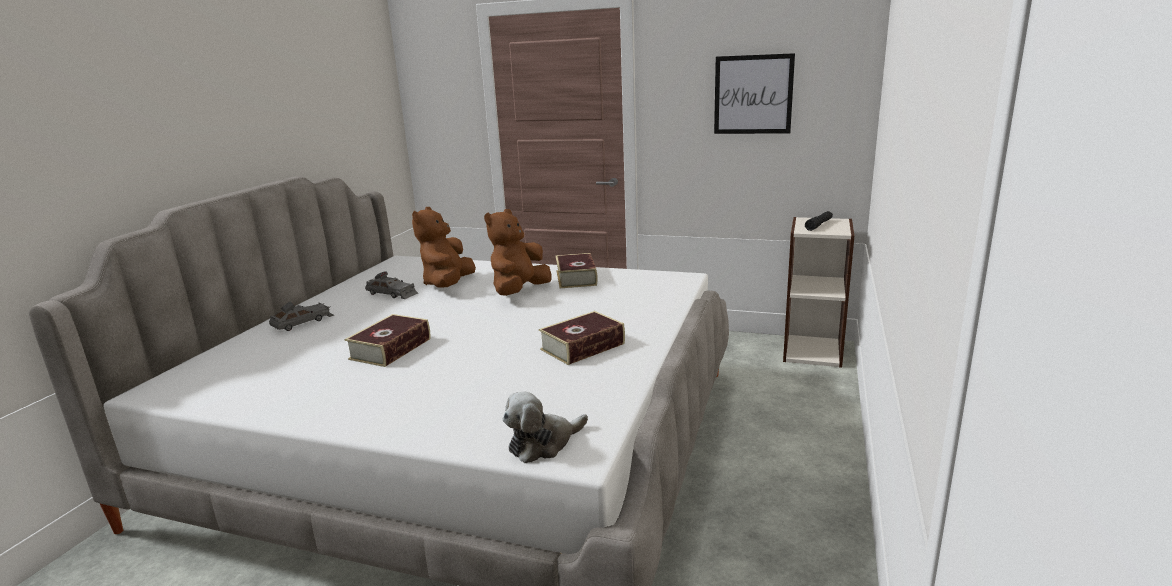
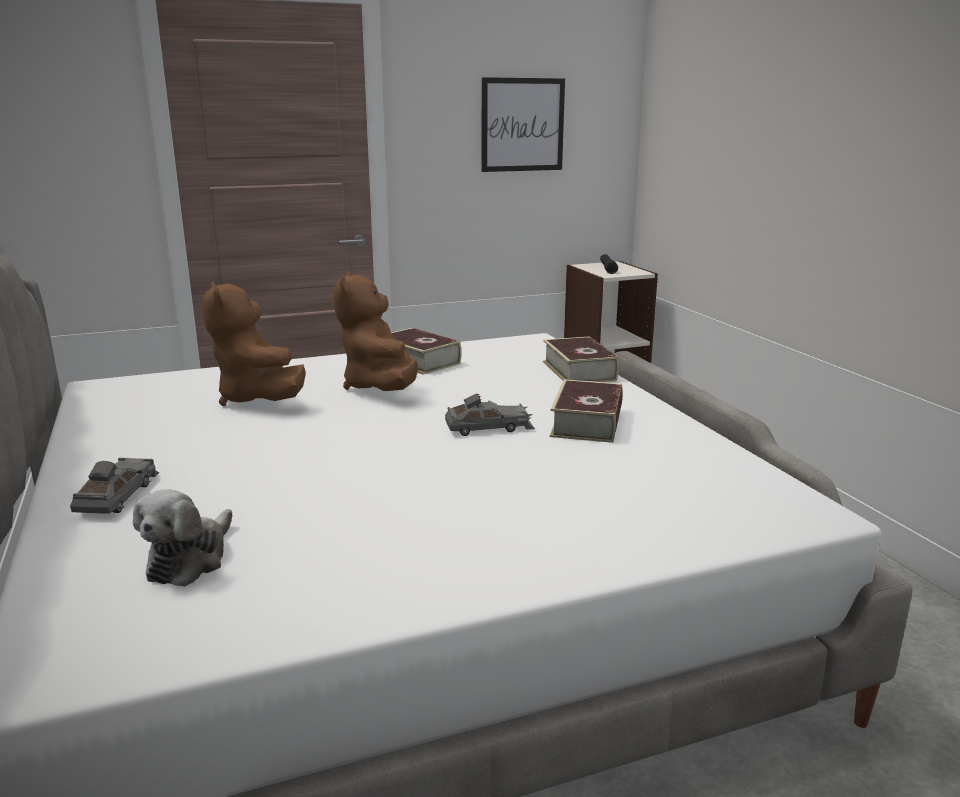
camera: 40 degrees left, 0 degrees up
book [345,314,430,367] -> book moved to [543,336,619,382]
grey toy car [365,272,418,299] -> grey toy car moved to [445,393,535,436]
plush toy [503,392,588,463] -> plush toy moved to [133,489,232,587]

